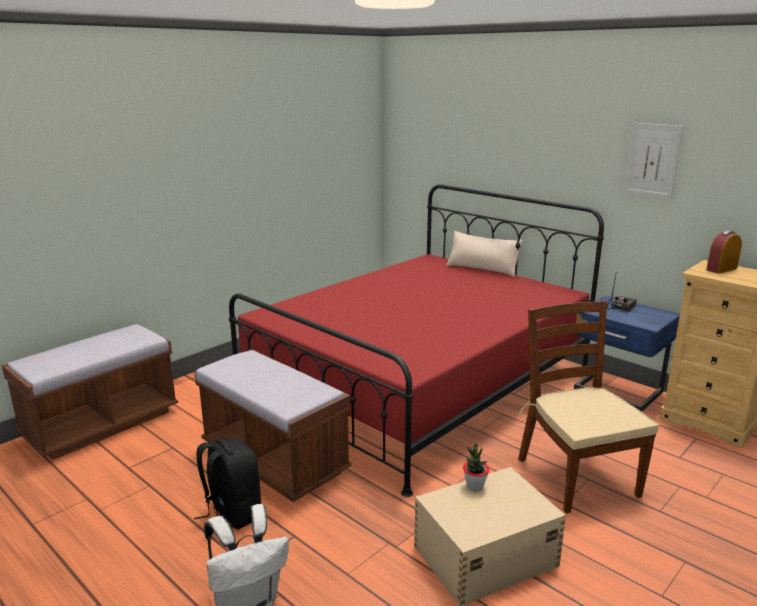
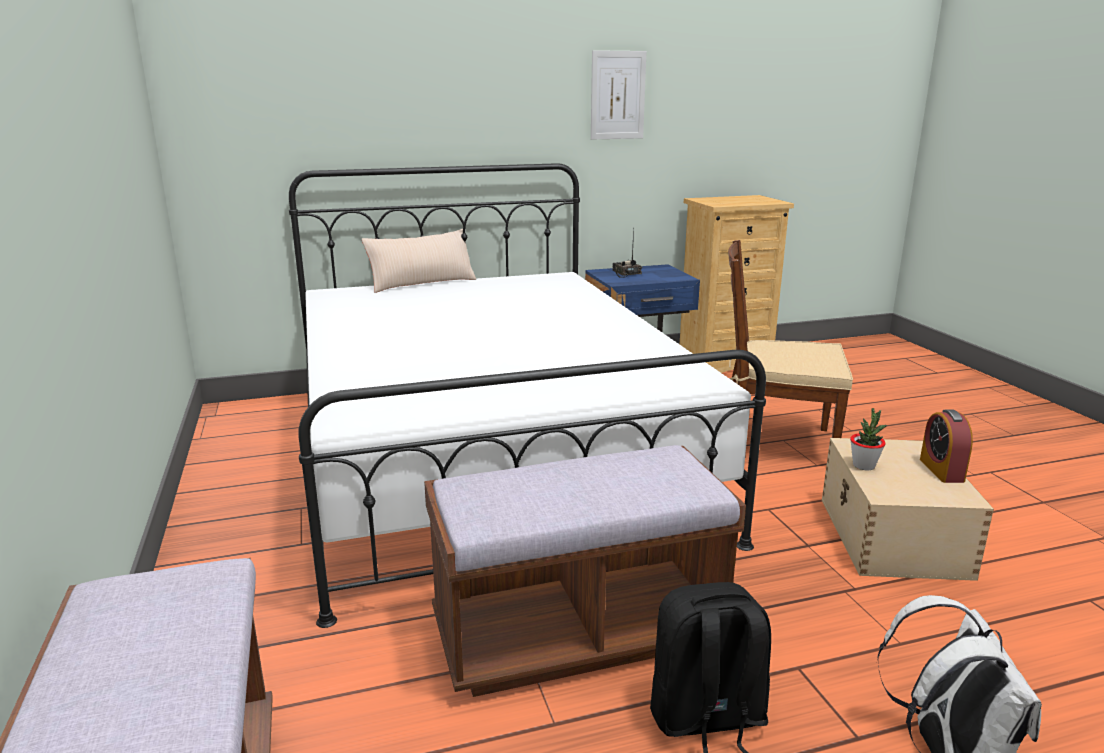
camera: 60 degrees left, 0 degrees up
red bed [229,184,604,497] -> white bed [289,163,766,628]
alarm clock [706,230,742,274] -> alarm clock moved to [920,410,973,483]

